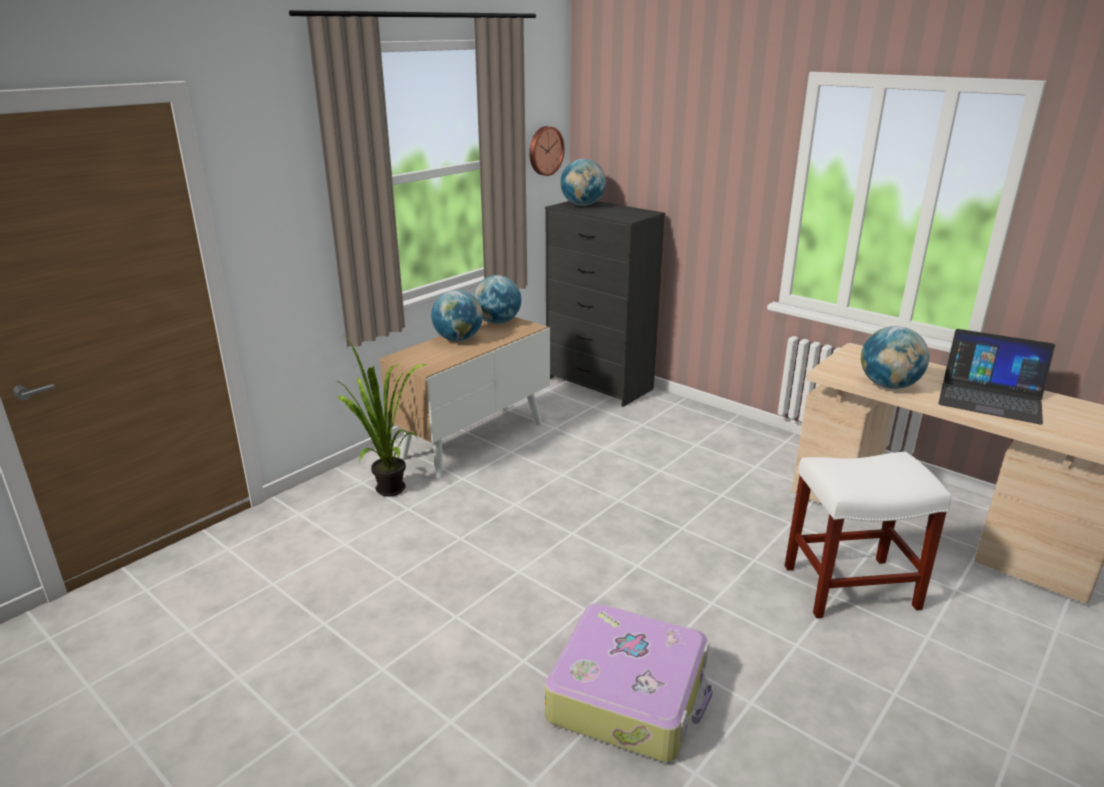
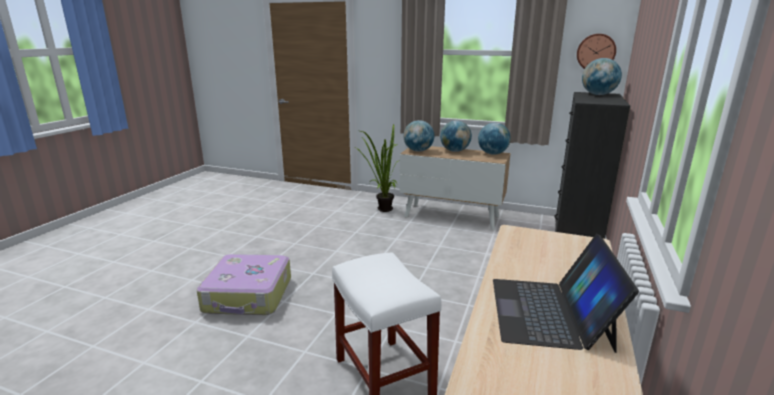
camera: 70 degrees right, 5 degrees down
globe [861,326,929,389] -> globe moved to [403,120,434,152]

